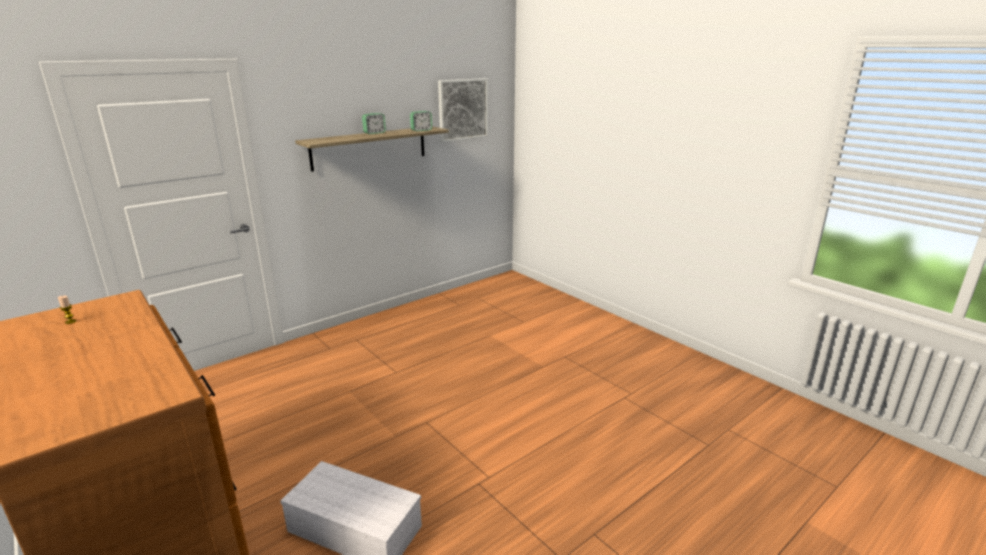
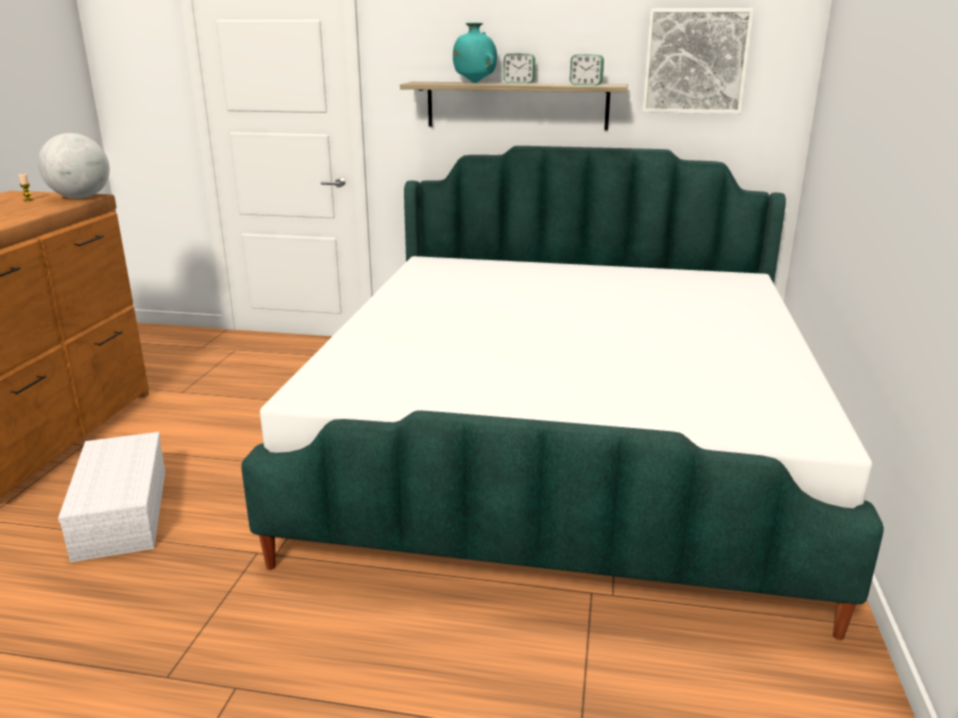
camera: 50 degrees right, 0 degrees up
none -> globe [38,133,110,199]
none -> bed [241,146,884,640]
none -> turquoise vase [453,22,497,83]

